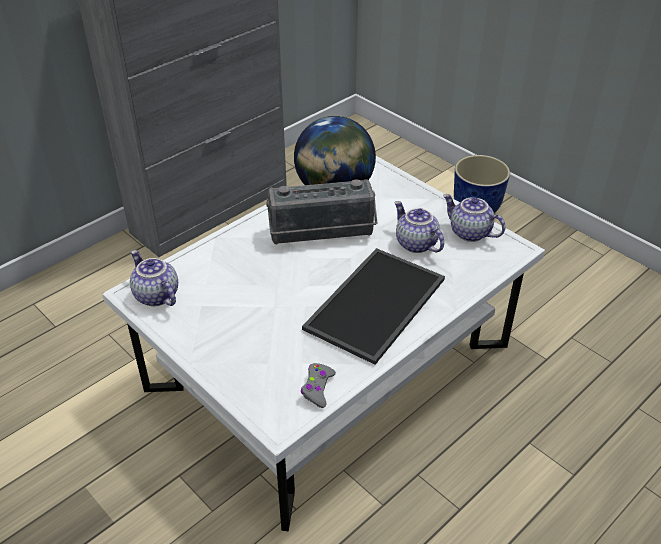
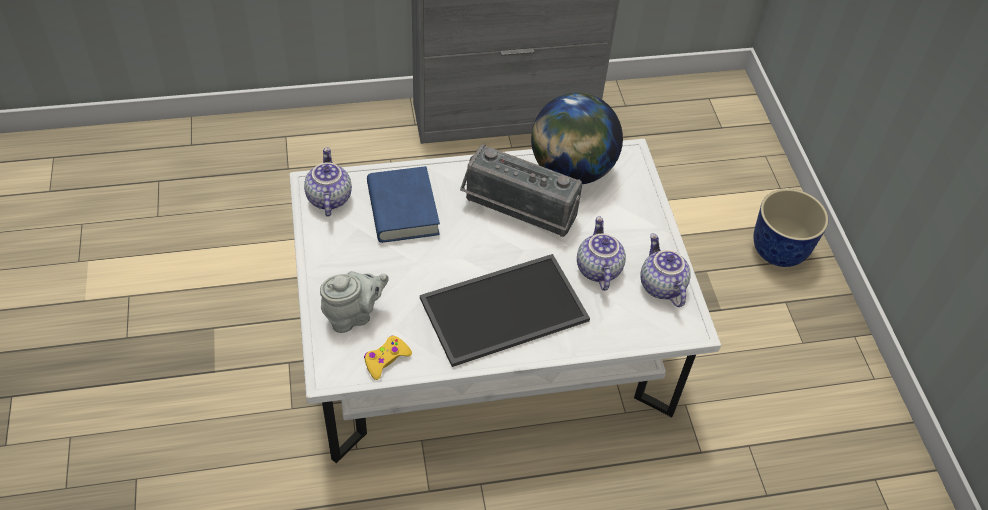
camera: 30 degrees right, 10 degrees up
grey game controller [301,363,336,408] -> yellow game controller [364,336,412,380]
none -> grey teapot [320,271,389,333]
none -> blue book [367,166,440,243]

